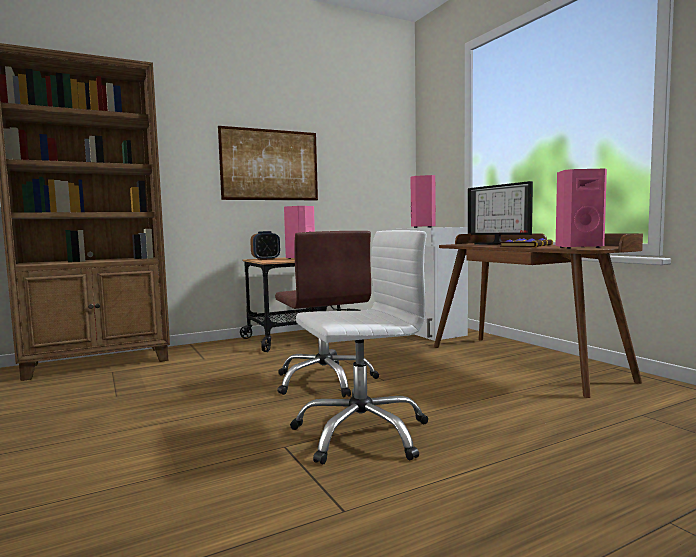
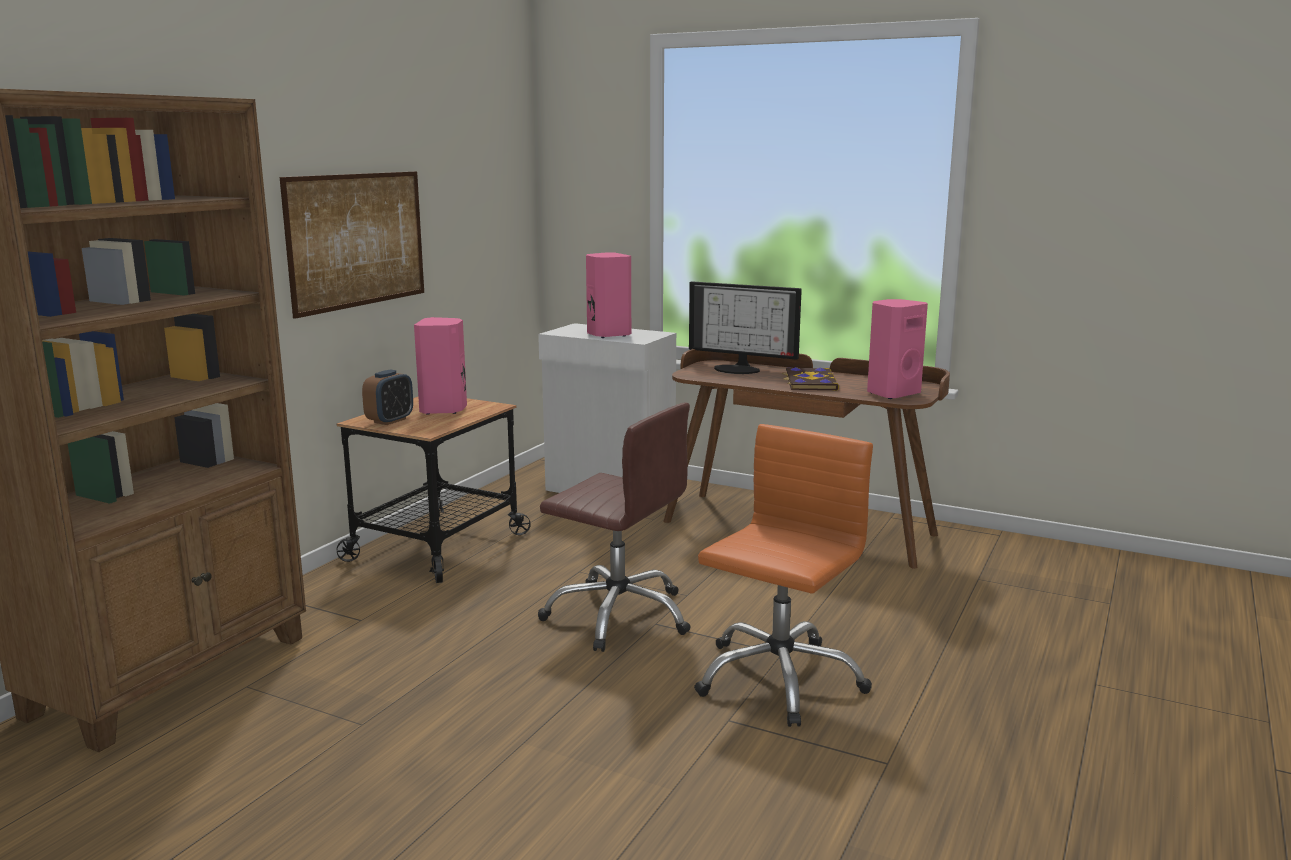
camera: 35 degrees left, 10 degrees up
white office chair [290,230,428,465] -> orange office chair [694,424,873,727]

